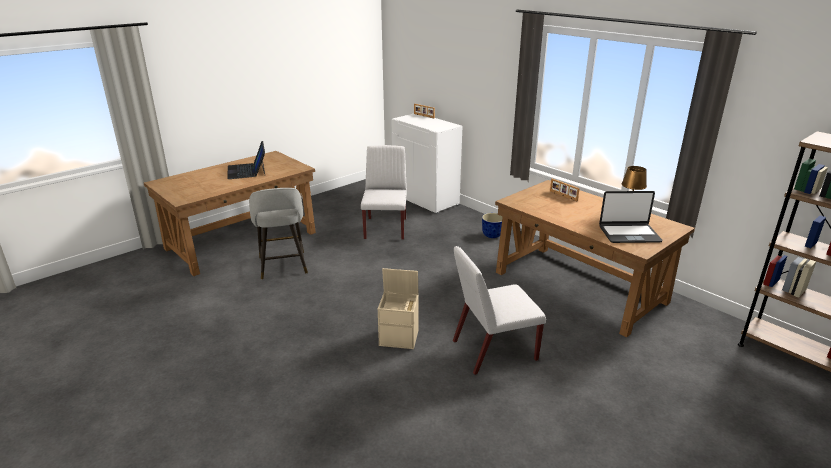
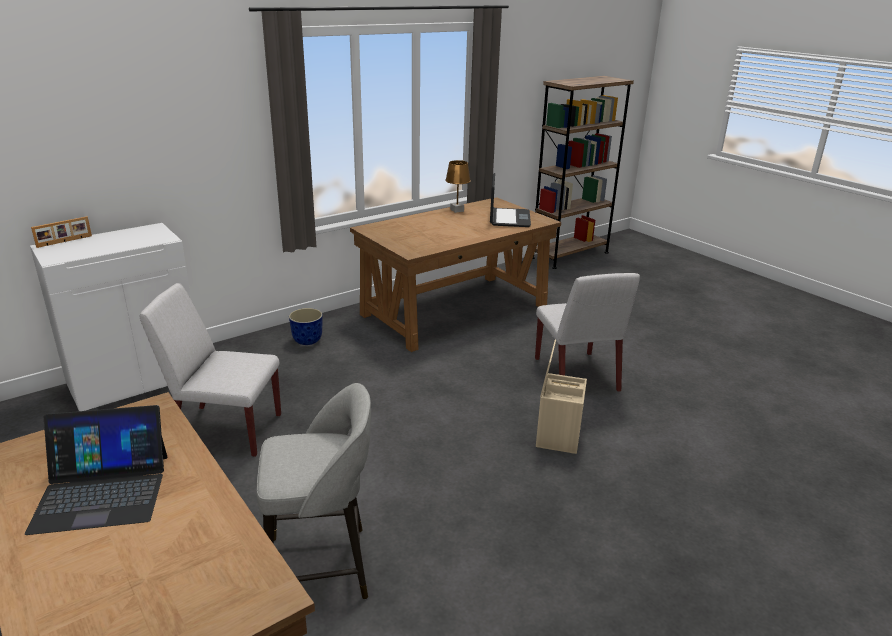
camera: 85 degrees left, 0 degrees up
picture frame [550,179,580,201] -> none

